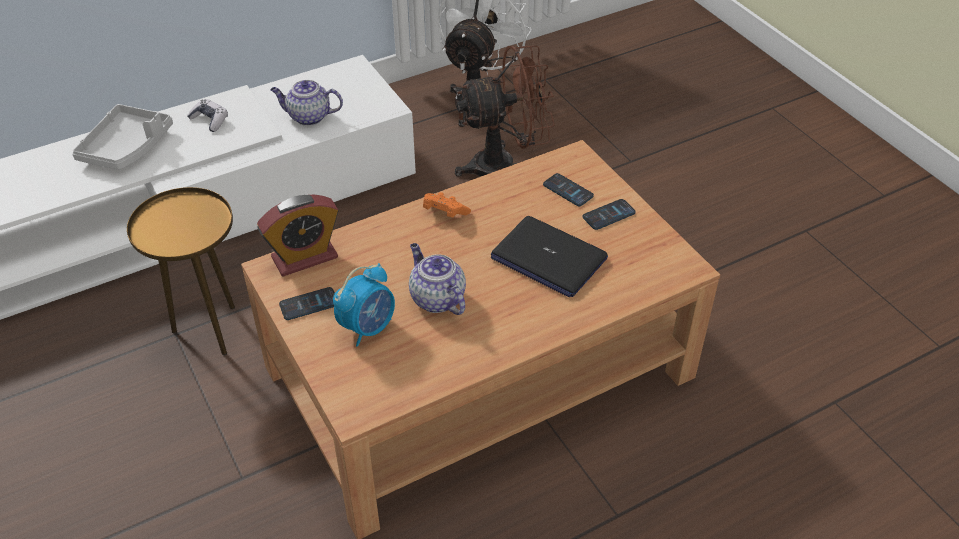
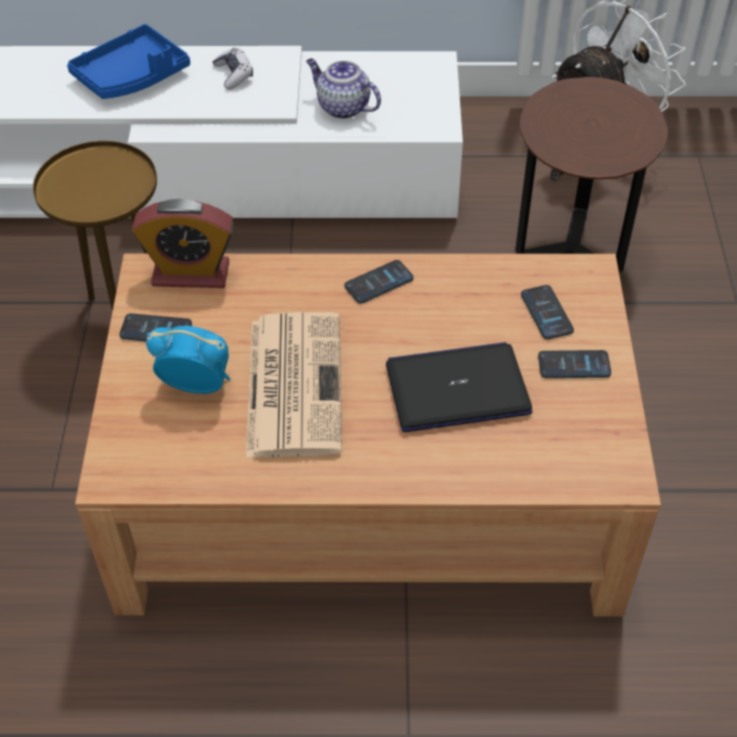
camera: 30 degrees right, 5 degrees up
grey tray [72,104,173,170] -> blue tray [67,24,190,99]
alarm clock [333,263,395,347] -> alarm clock turned 150 degrees counterclockwise [146,326,230,394]
teapot [409,243,466,315] -> newspaper [246,312,342,458]
orange game controller [423,192,471,218] -> phone [344,260,413,303]
brown fan [455,45,555,177] -> brown side table [515,77,668,274]
laptop [491,216,608,297] -> laptop turned 105 degrees clockwise [386,342,533,432]

